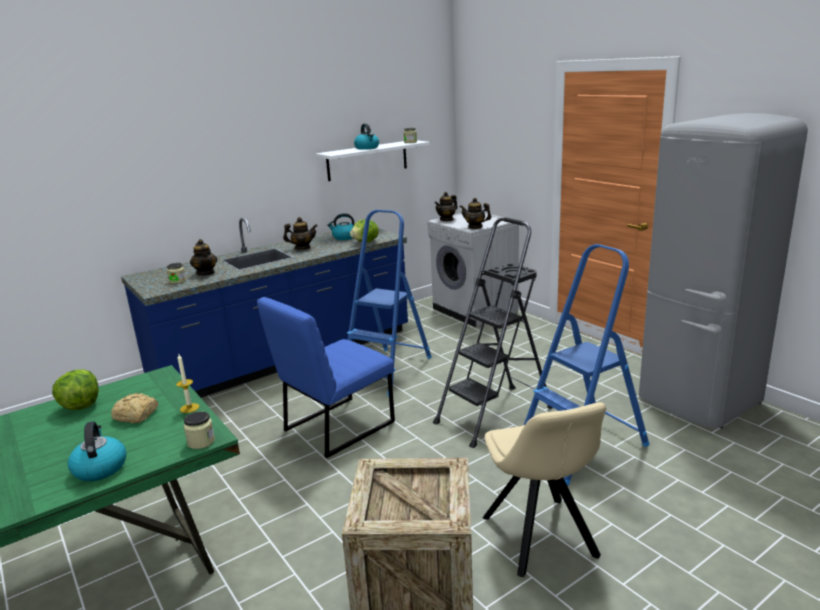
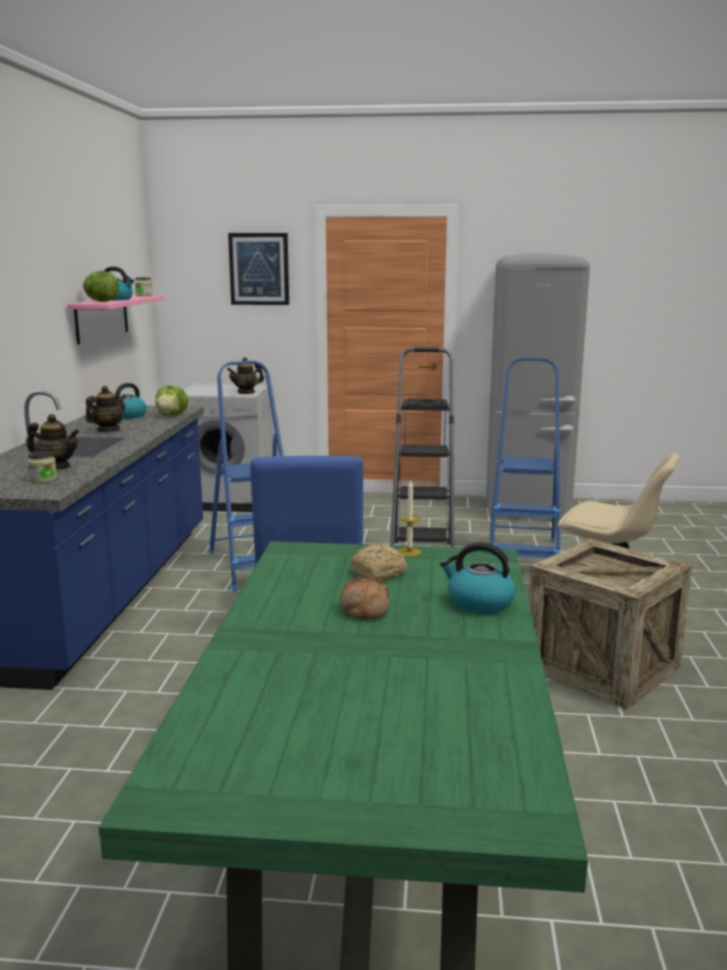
camera: 50 degrees left, 5 degrees down
lettuce [52,369,99,410] -> lettuce moved to [83,271,119,302]
jar [183,411,215,449] -> none
white shelf [316,140,430,181] -> pink shelf [67,295,164,344]
teapot [435,192,458,221] -> none
none -> picture [228,233,289,305]
none -> bread [340,577,389,620]

